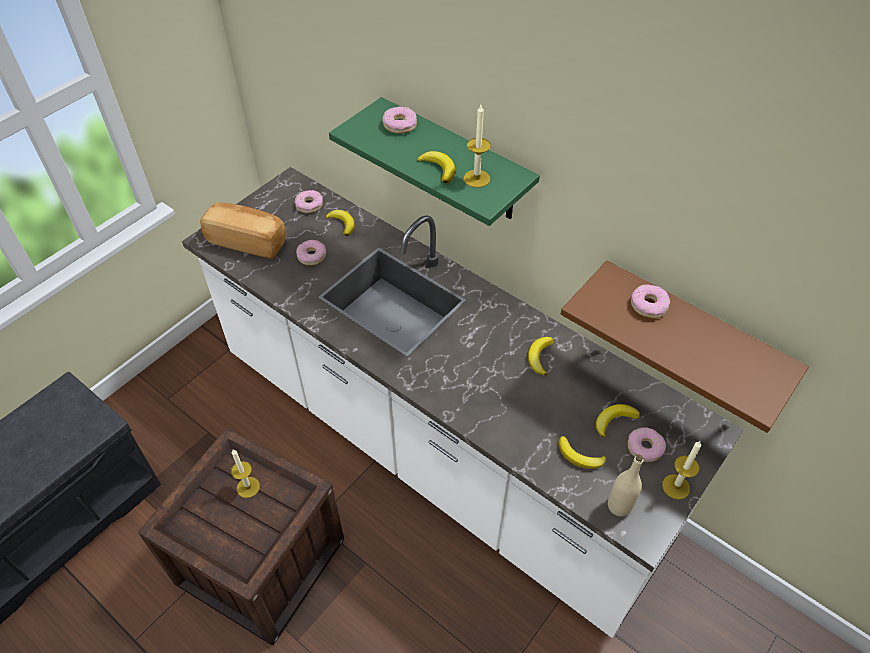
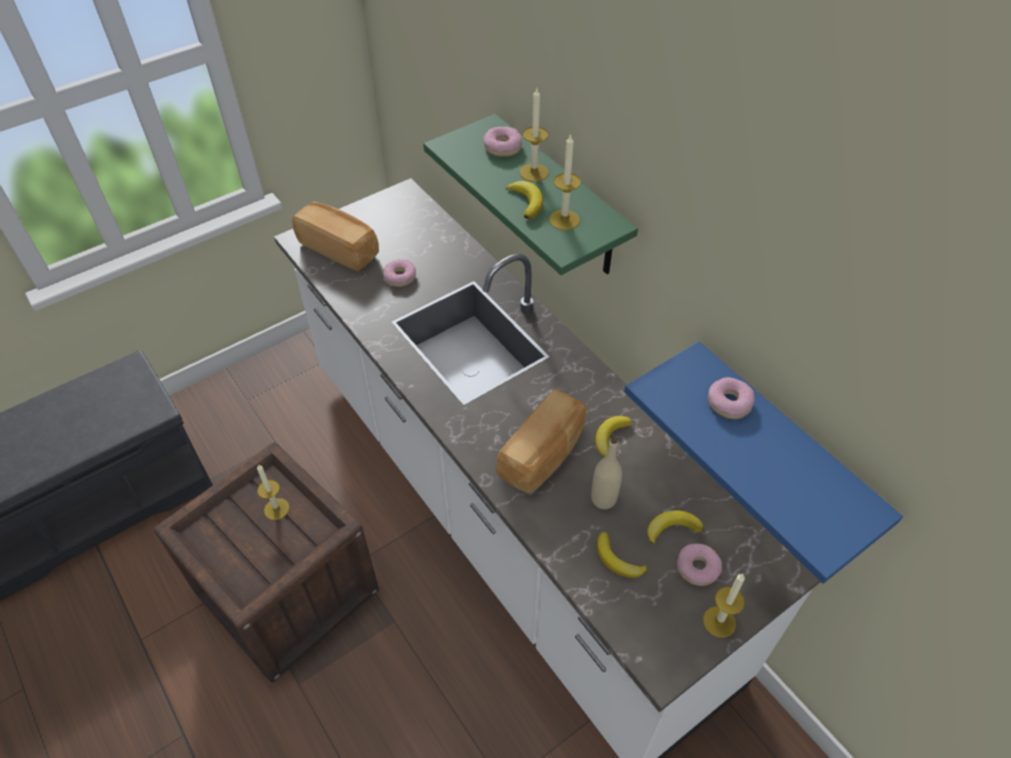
camera: 15 degrees right, 0 degrees up
donut [295,190,323,213] -> none
banana [326,210,355,236] -> none
brown shelf [561,261,809,433] -> blue shelf [624,341,903,584]
beige bottle [608,455,643,516] -> beige bottle moved to [591,437,622,509]
none -> bread [496,389,586,493]
none -> candle [520,88,549,182]

